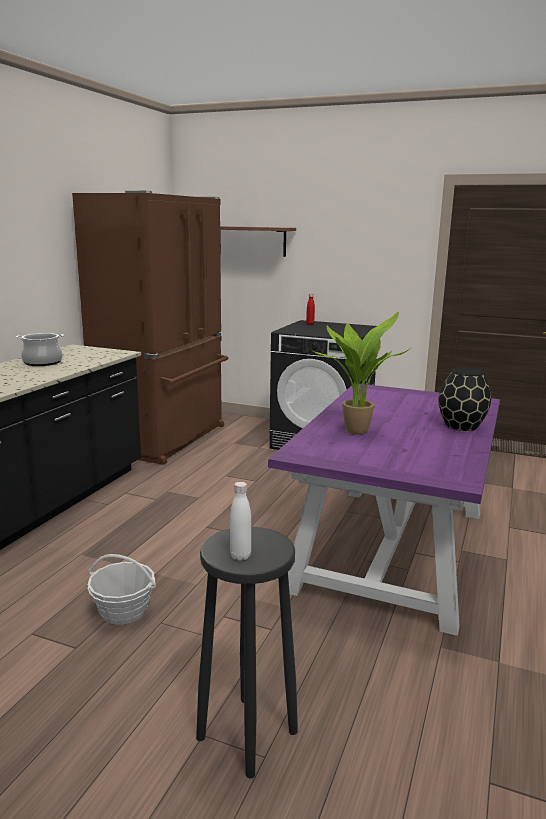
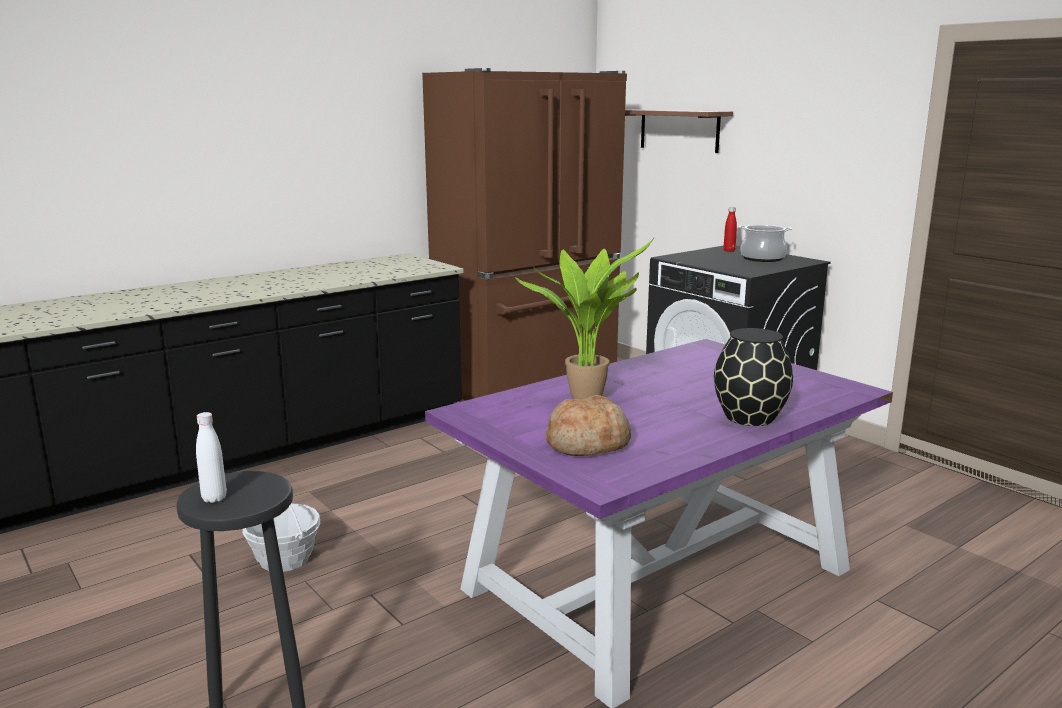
camera: 30 degrees right, 0 degrees up
cooking pot [16,333,64,366] -> cooking pot moved to [738,225,792,262]
none -> bread [546,395,631,456]

